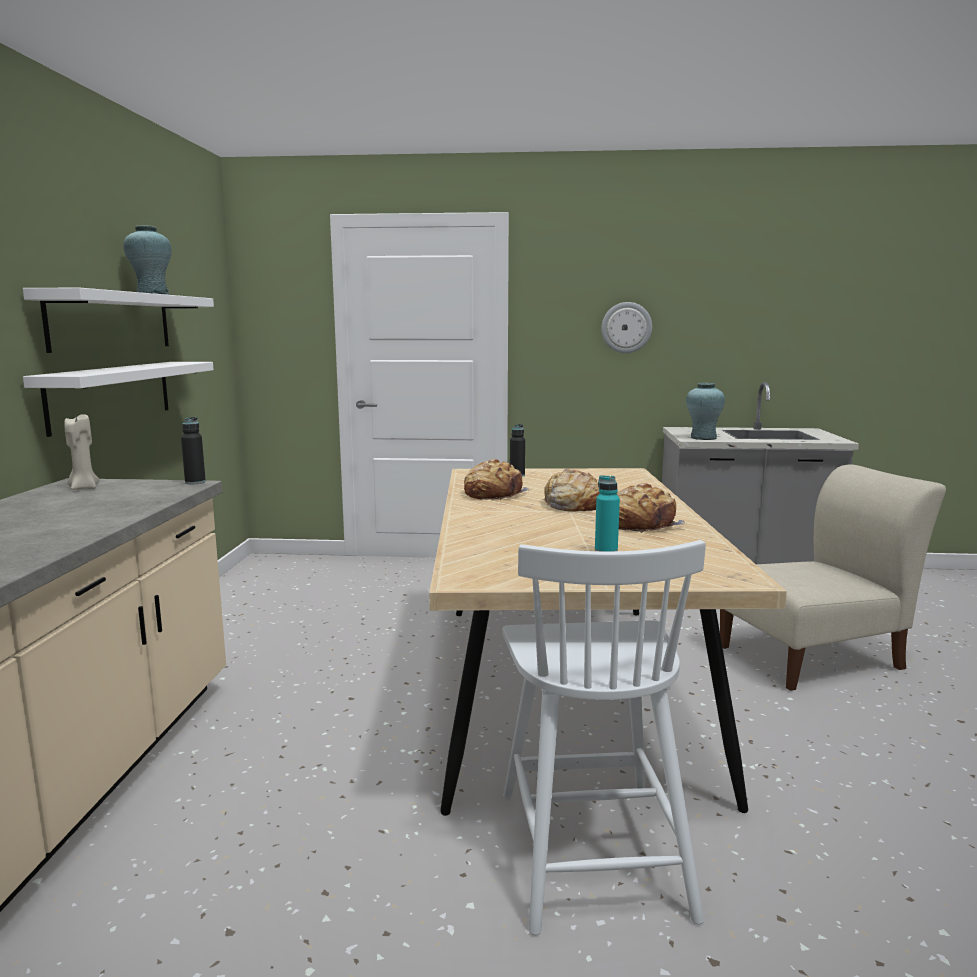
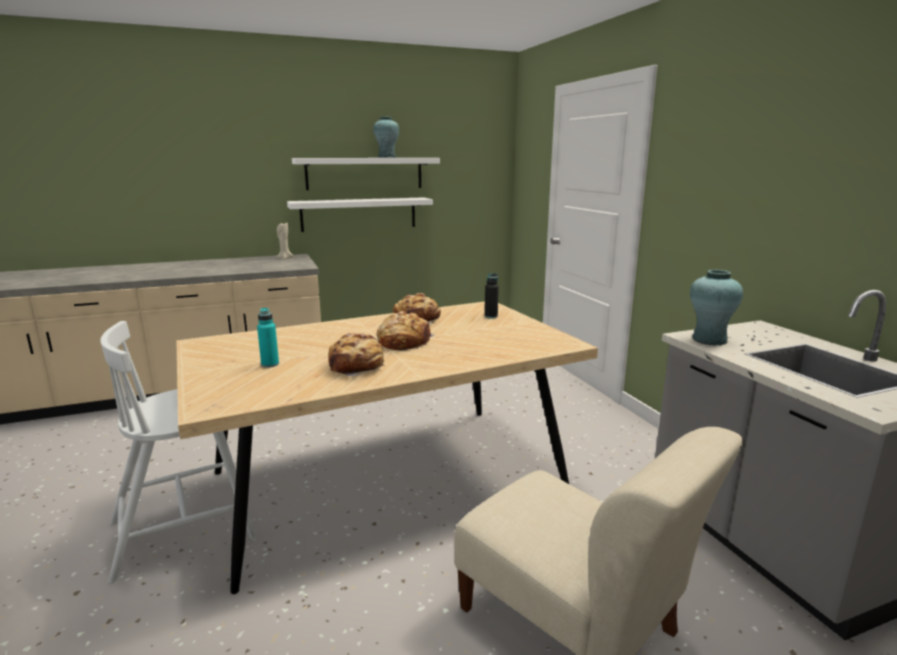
camera: 65 degrees right, 5 degrees up
black bottle [181,417,206,484] -> none
wall clock [601,302,652,353] -> none

